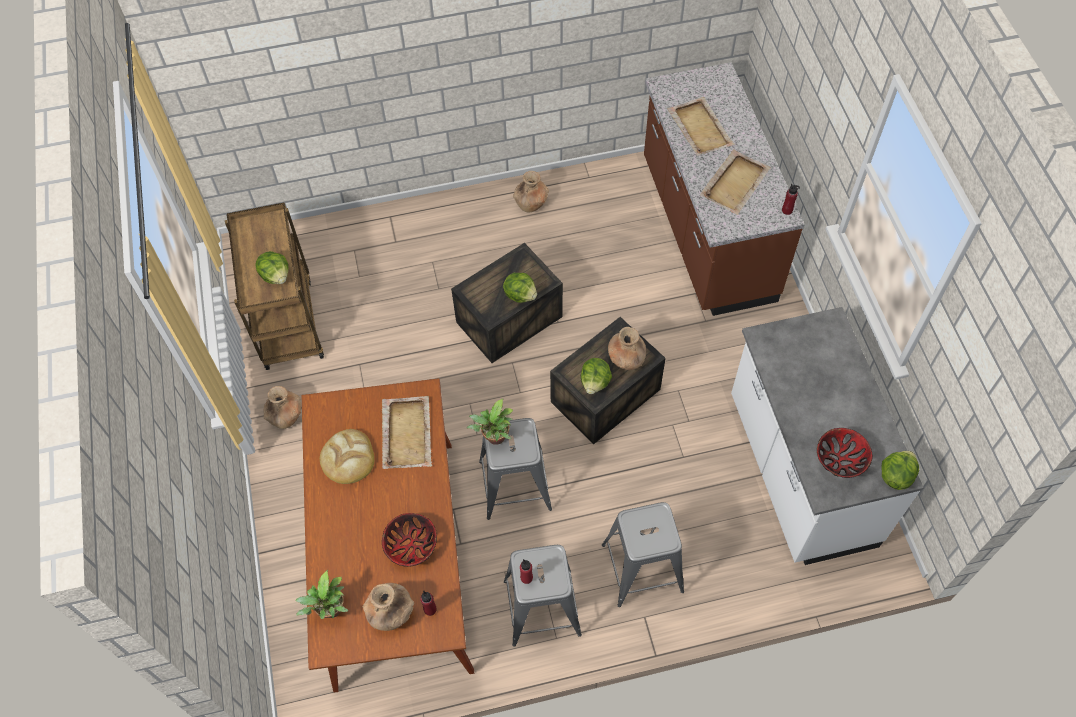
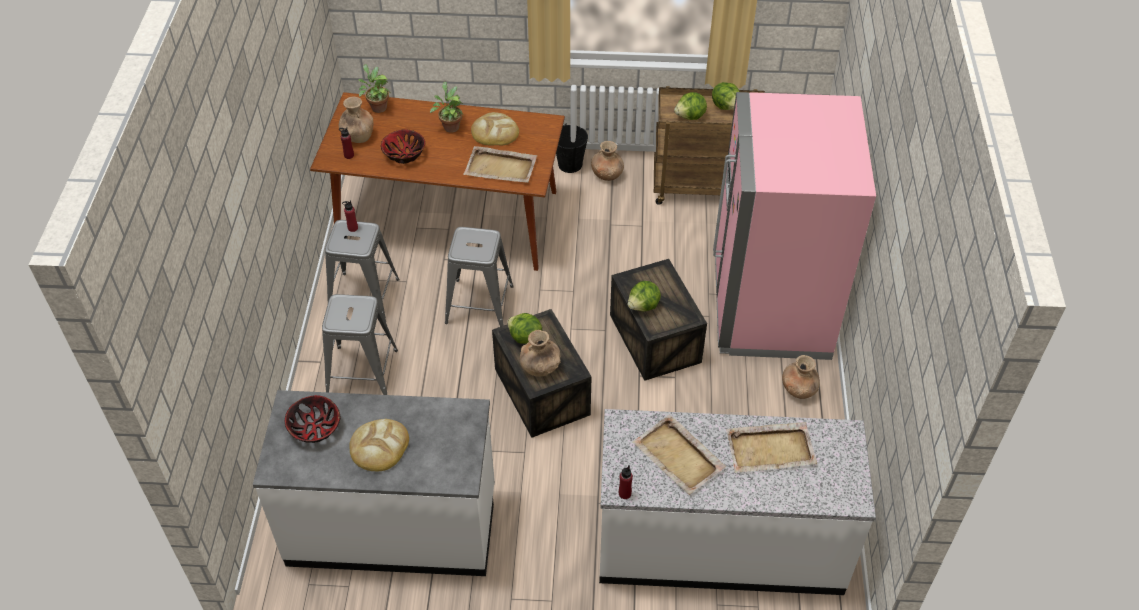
camera: 105 degrees right, 10 degrees down
potted plant [467,399,513,445] -> potted plant moved to [430,82,463,133]
brown counter [644,62,805,316] -> white counter [599,409,876,595]
lettuce [881,451,919,490] -> lettuce moved to [712,82,740,110]
none -> bread [350,419,409,471]
none -> black bucket [556,123,588,173]
none -> pink fridge [713,92,876,360]

